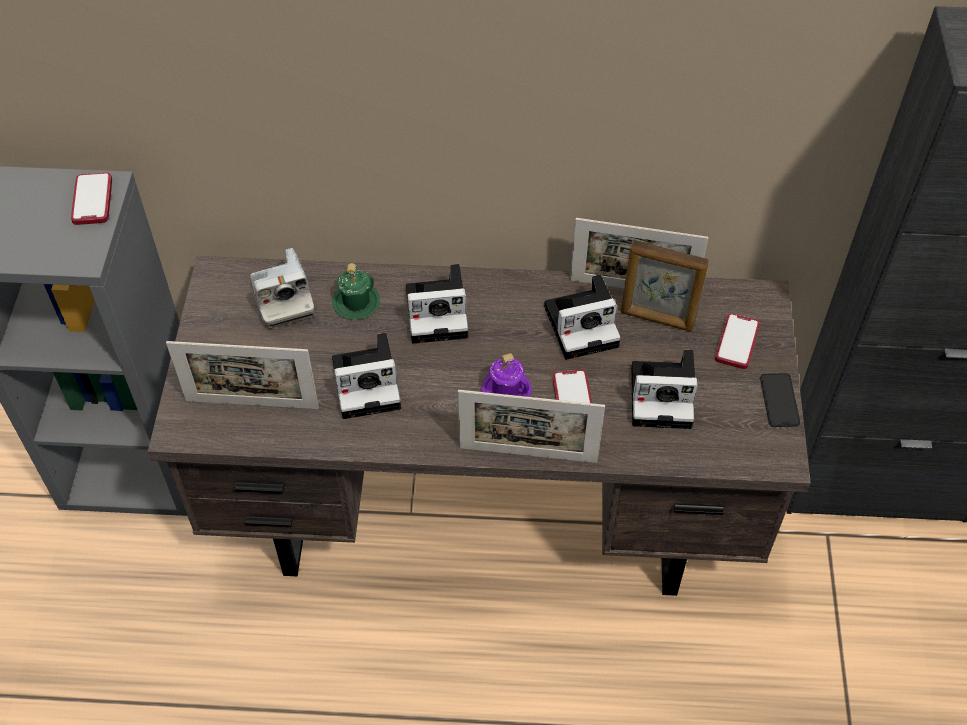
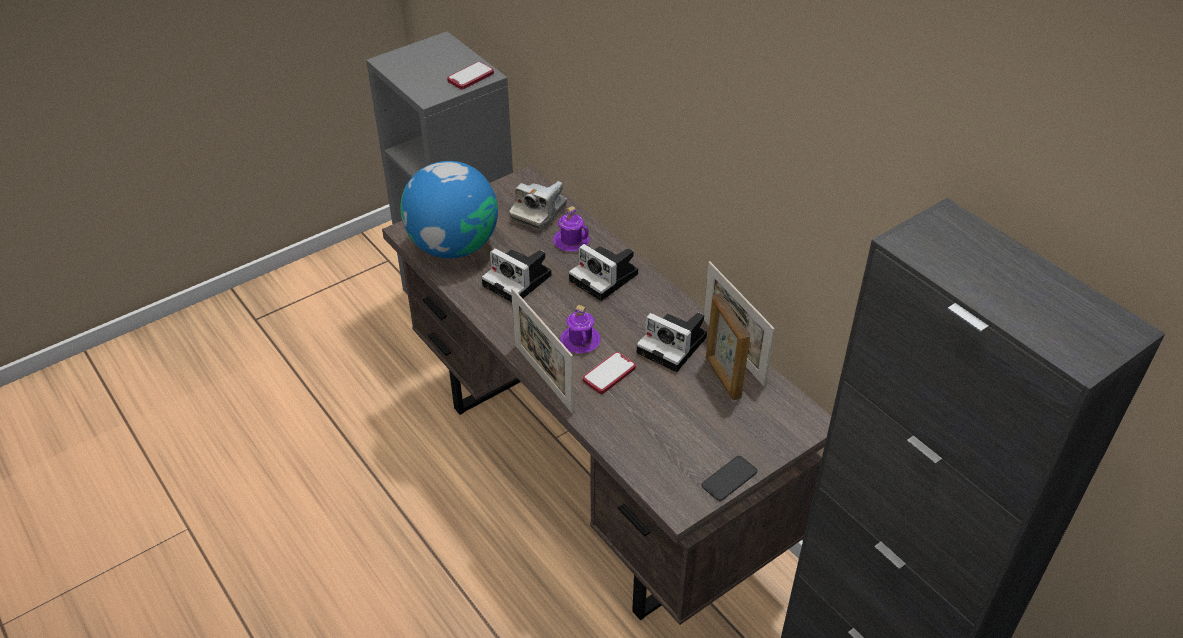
camera: 50 degrees right, 10 degrees down
picture frame [166,341,319,409] -> globe [401,161,498,258]
green mug [332,263,380,320] -> purple mug [553,206,590,252]
camera [631,350,698,429] -> none
phone [715,313,760,369] -> none

